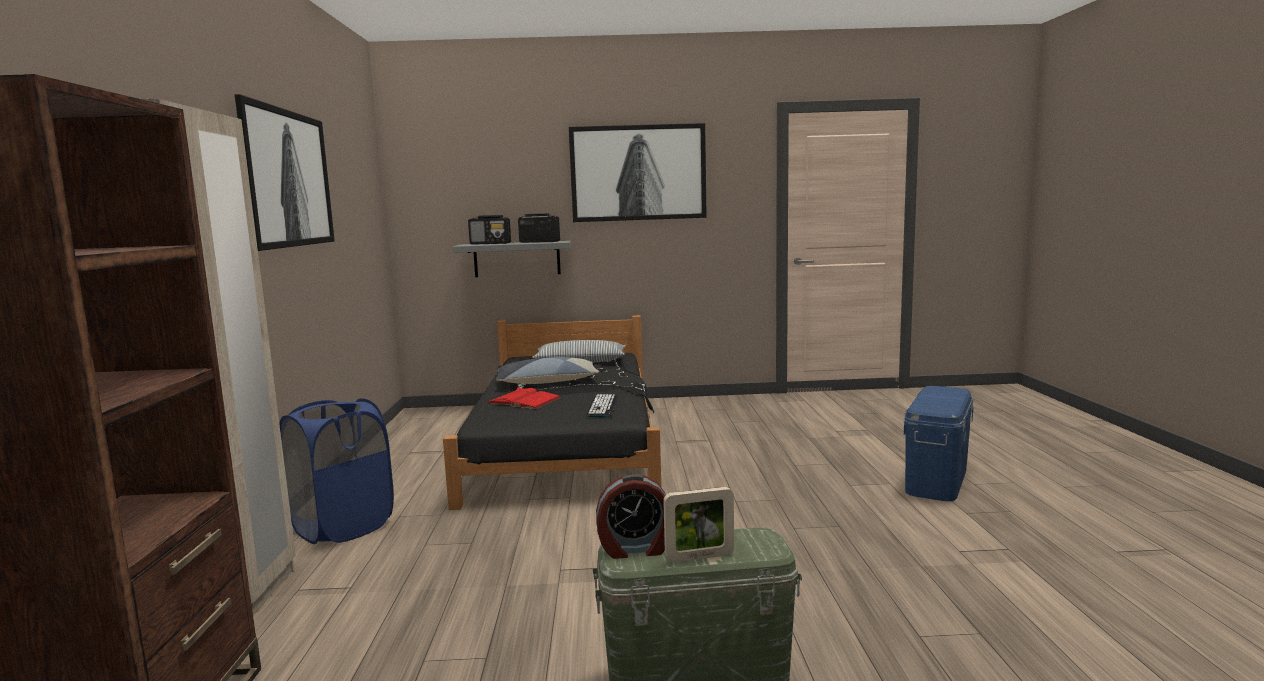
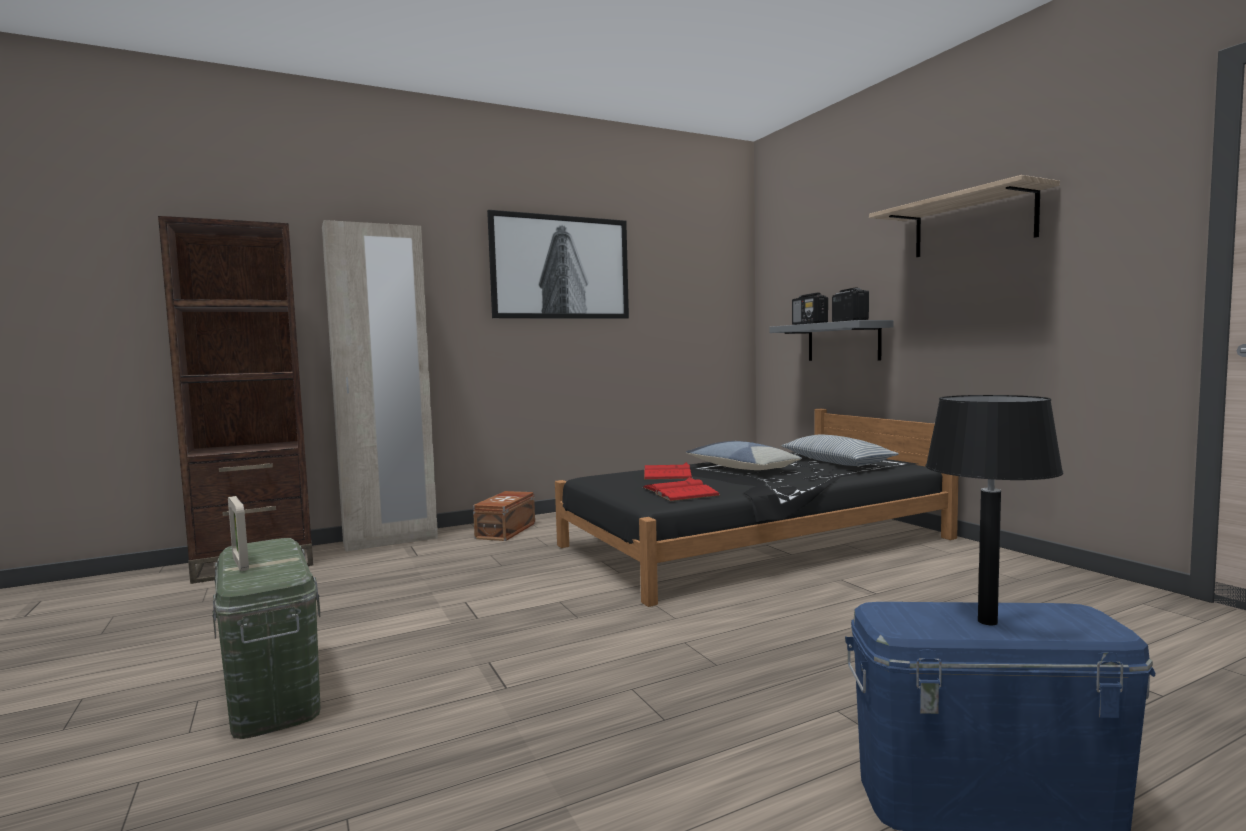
camera: 65 degrees right, 5 degrees down
blue laundry basket [279,398,394,544] -> brown storage box [473,491,535,541]
picture [569,123,707,222] -> shelf [869,175,1060,257]
keyboard [586,394,618,417] -> red book [642,477,720,501]
alarm clock [596,474,666,559] -> none
none -> black table lamp [926,395,1064,625]

